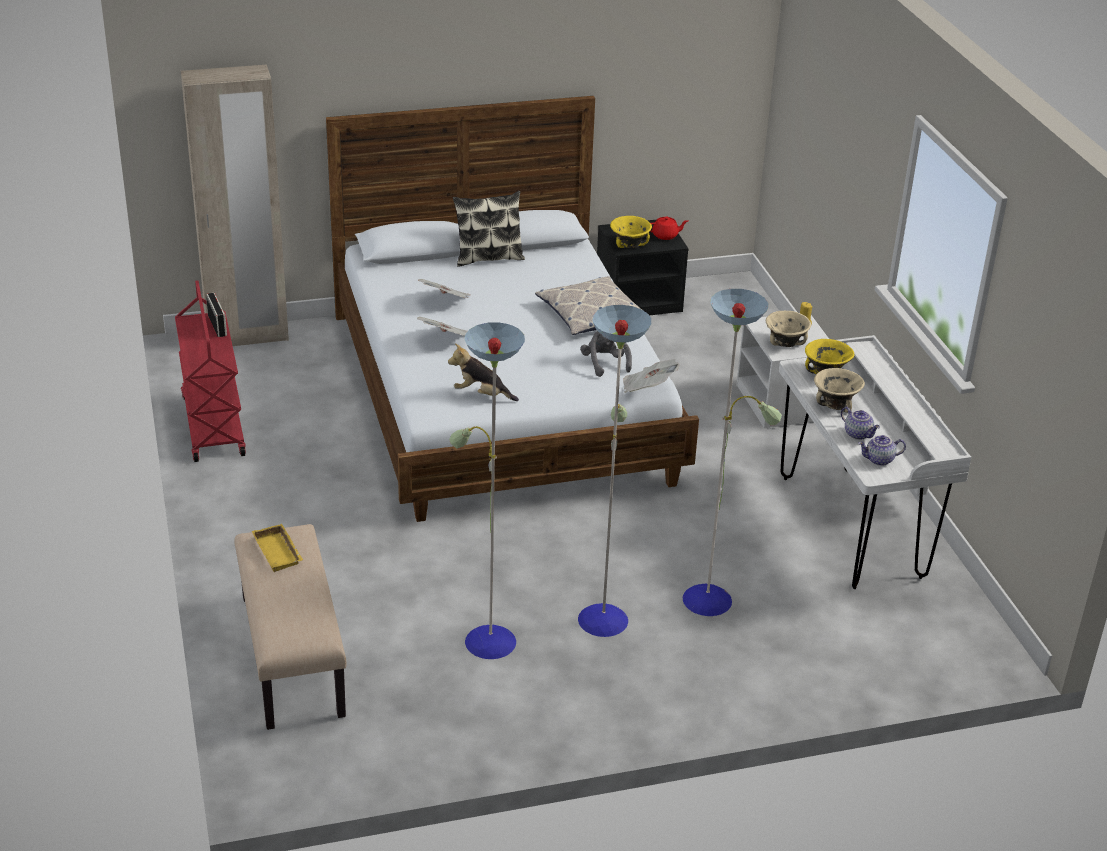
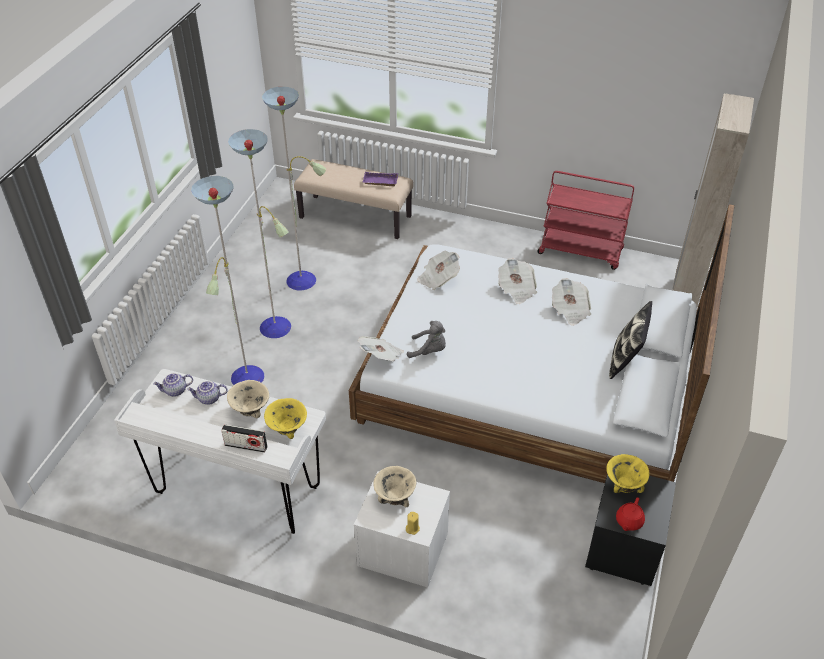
camera: 125 degrees right, 10 degrees up
radio [206,293,227,337] -> radio moved to [221,424,267,453]
yellow tray [252,524,303,572] -> purple tray [362,172,398,186]
plush toy [448,343,519,401] -> newspaper [417,251,460,290]
pillow [535,276,641,335] -> none
teapot [858,435,906,466] -> teapot turned 135 degrees counterclockwise [153,373,193,397]

